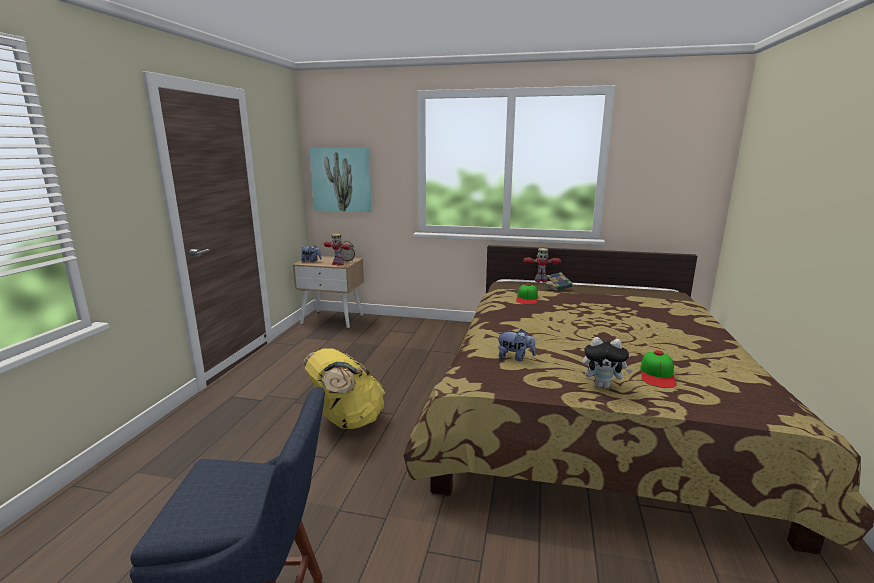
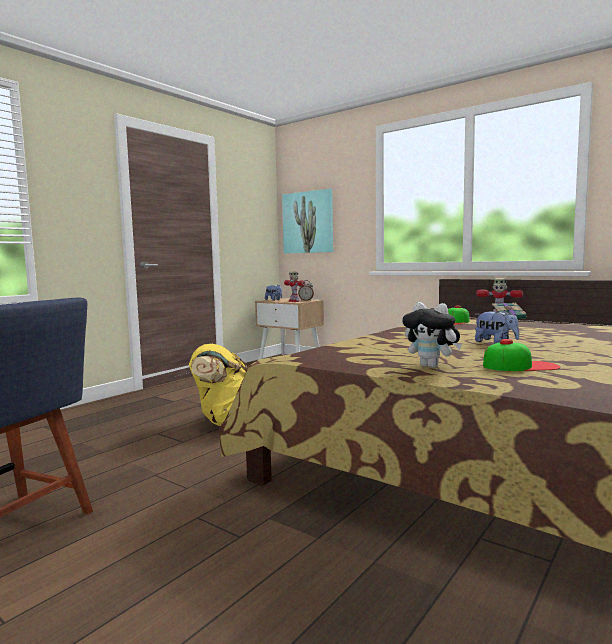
camera: 25 degrees right, 10 degrees down
plush toy [497,329,536,361] -> plush toy moved to [475,310,519,343]
cap [640,350,677,388] -> cap turned 135 degrees counterclockwise [483,339,560,371]

